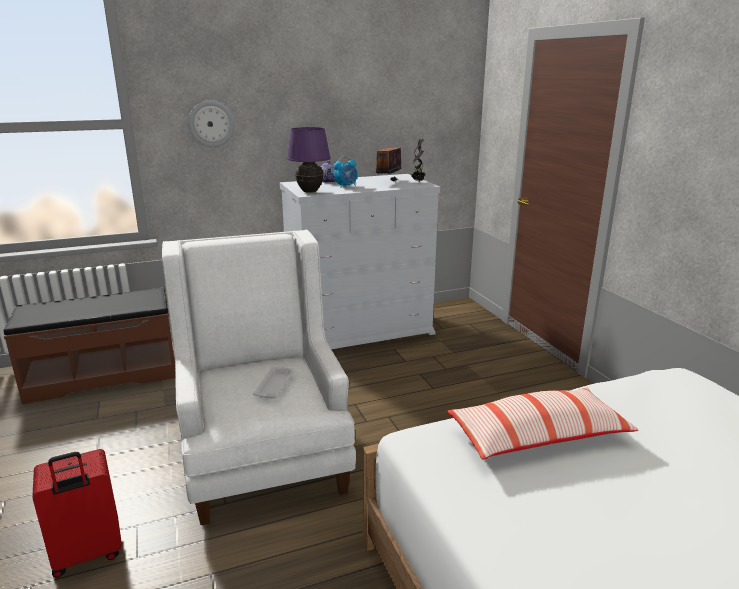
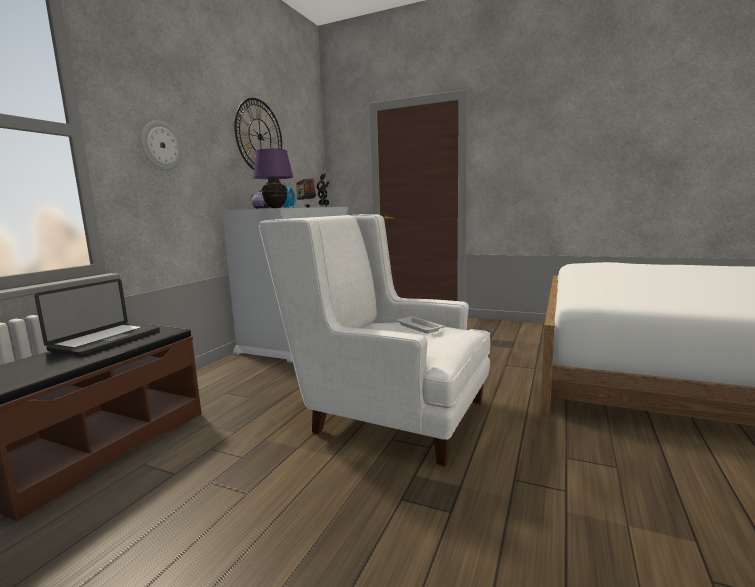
camera: 45 degrees left, 10 degrees down
red suitcase [32,449,122,578] -> none
pillow [446,387,638,459] -> none
none -> laptop [34,279,160,356]
none -> wall clock [234,98,282,170]

